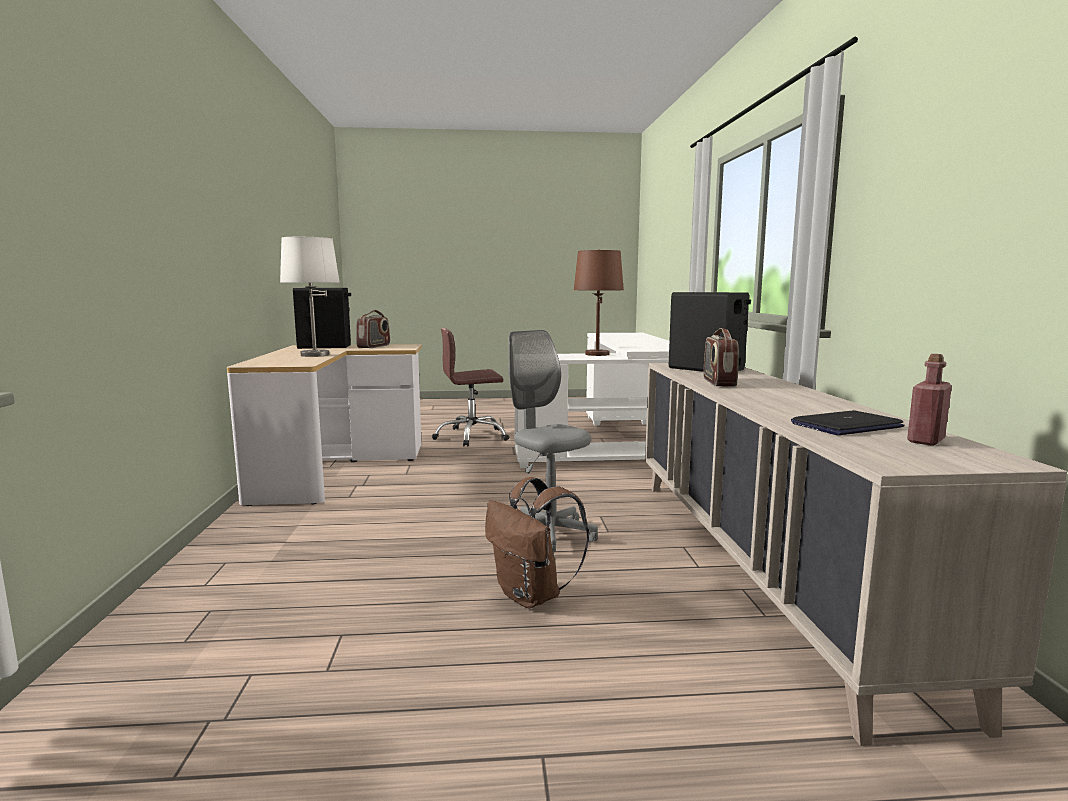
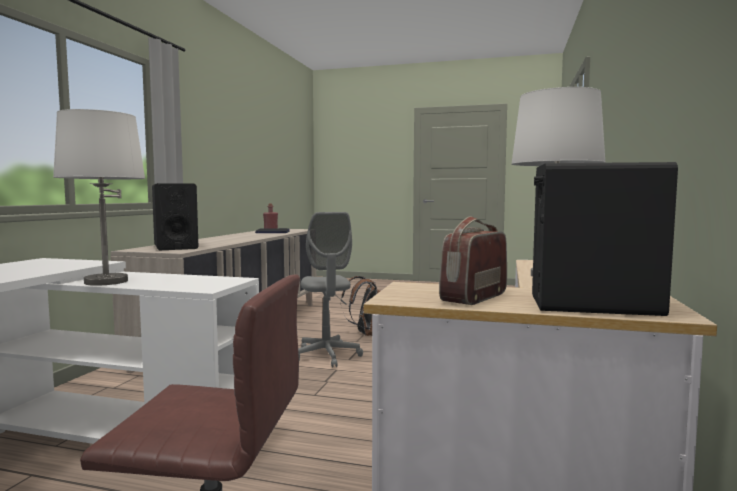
camera: 160 degrees left, 5 degrees down
brown table lamp [574,250,624,356] -> white table lamp [53,109,145,286]
radio [703,328,739,386] -> none

